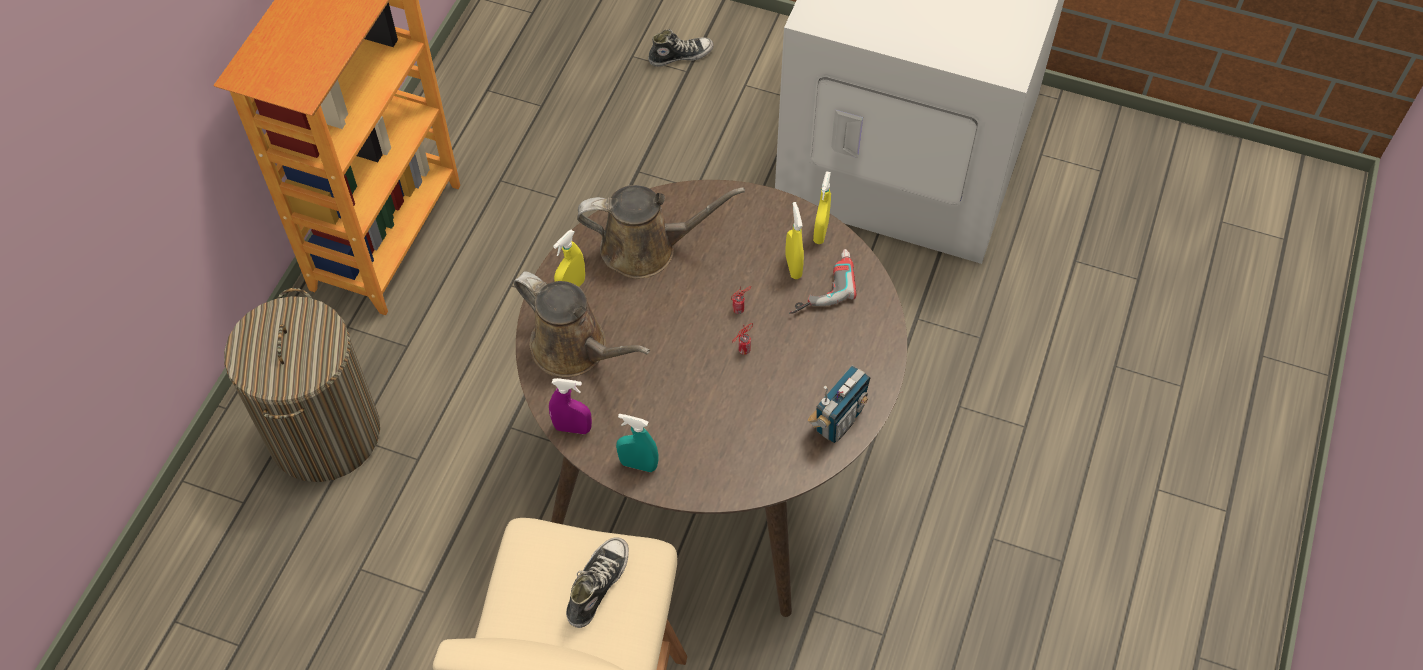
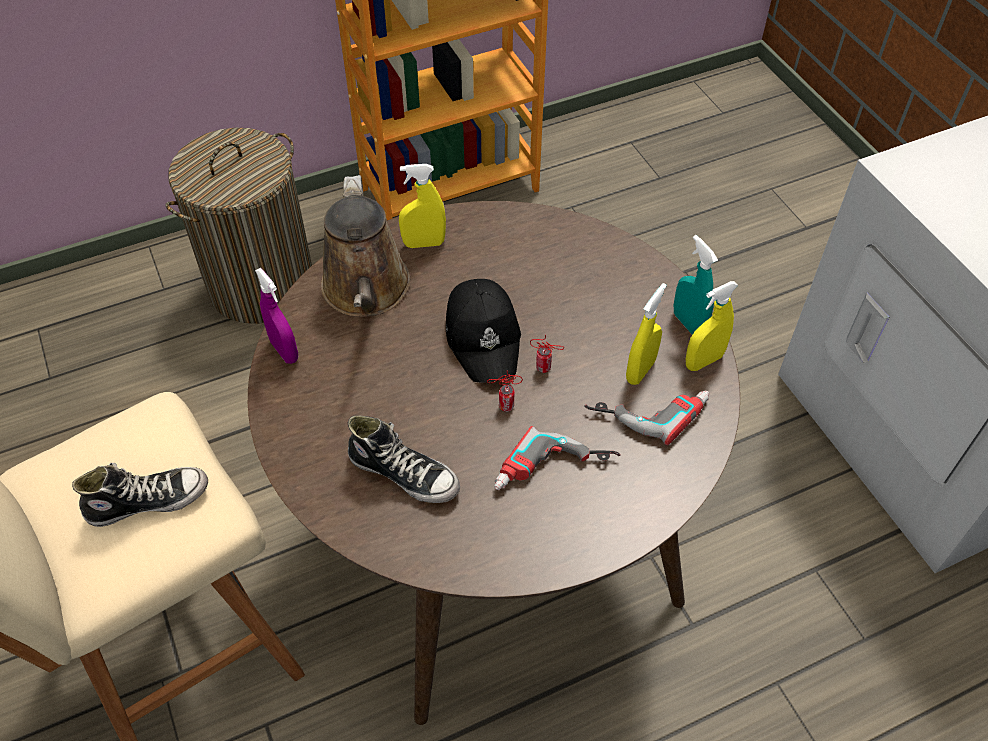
camera: 45 degrees right, 5 degrees down
brown watering can [577,185,745,279] -> none
turquoise spray bottle [616,414,658,472] -> turquoise spray bottle moved to [674,235,718,335]
shoe [648,29,714,67] -> shoe moved to [348,416,460,503]
radio [808,365,870,443] -> none
none -> black cap [446,279,521,382]
none -> power drill [494,426,621,490]

